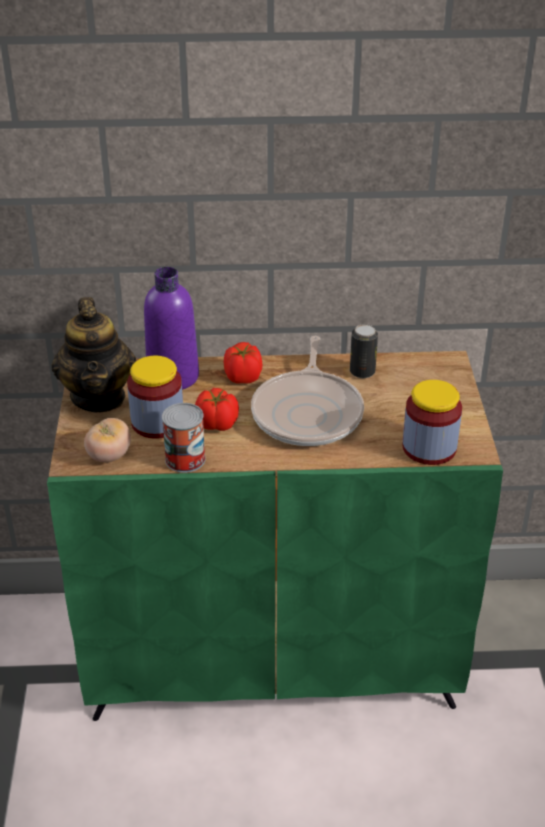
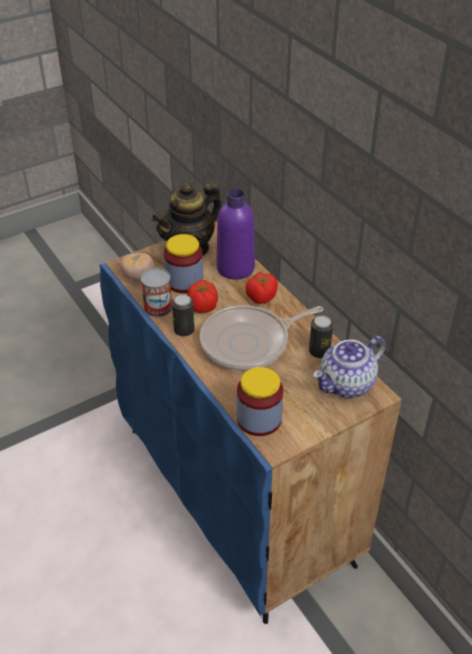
camera: 60 degrees right, 5 degrees up
green cabinet [47,351,503,721] -> blue cabinet [99,222,401,624]
none -> can [172,294,195,336]
none -> teapot [313,336,386,398]

